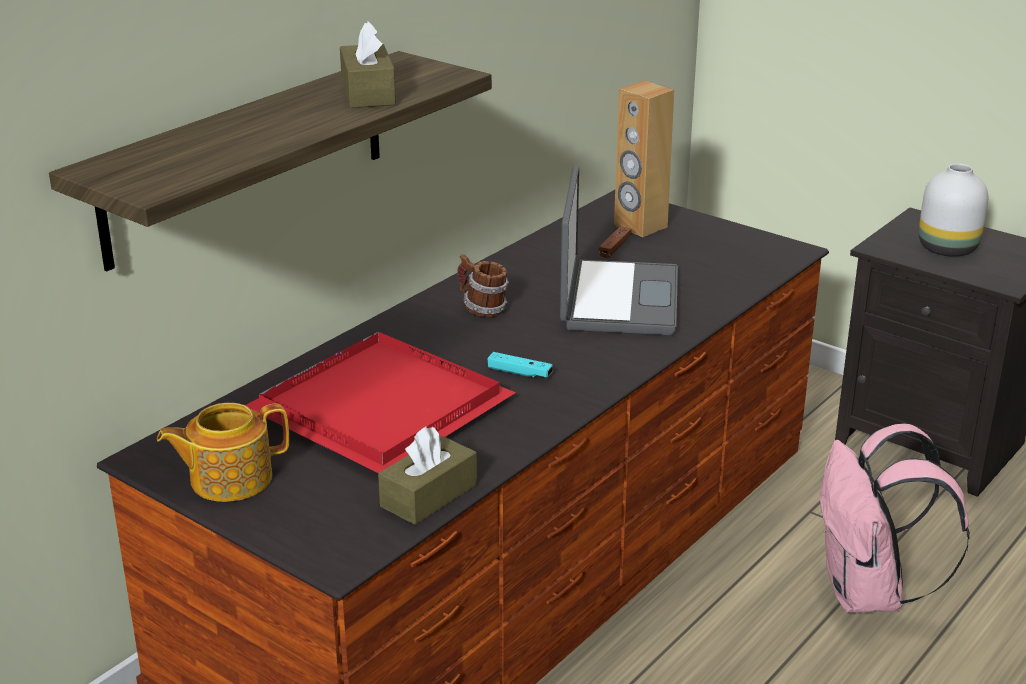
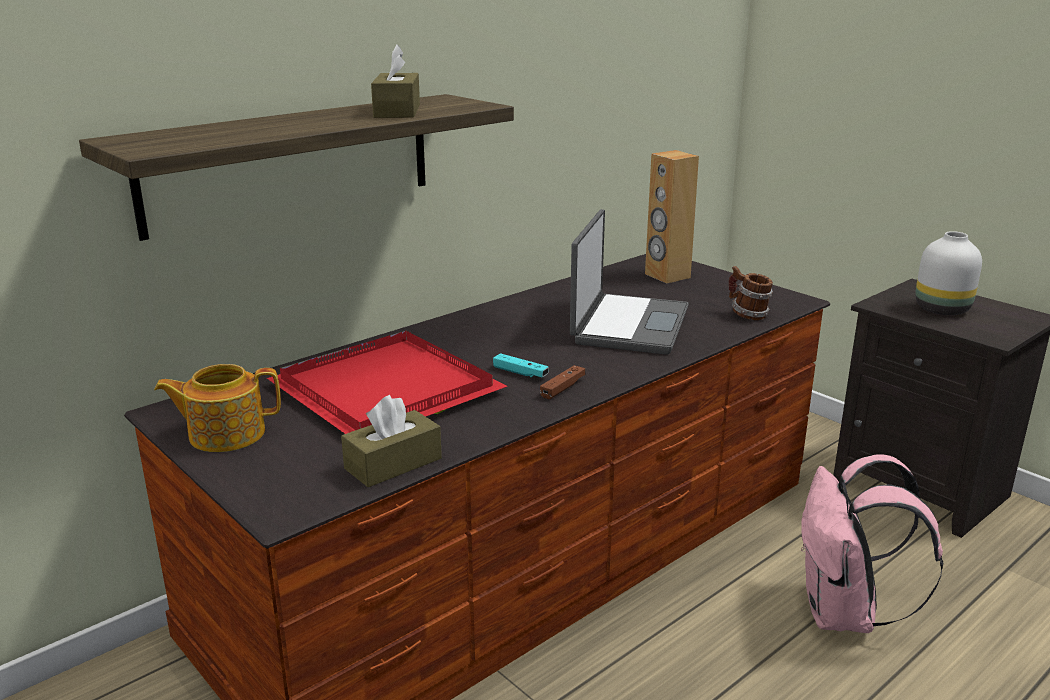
camera: 10 degrees right, 5 degrees down
mug [458,254,509,317] -> mug moved to [729,266,773,320]
brown game controller [599,226,632,258] -> brown game controller moved to [540,365,585,399]

